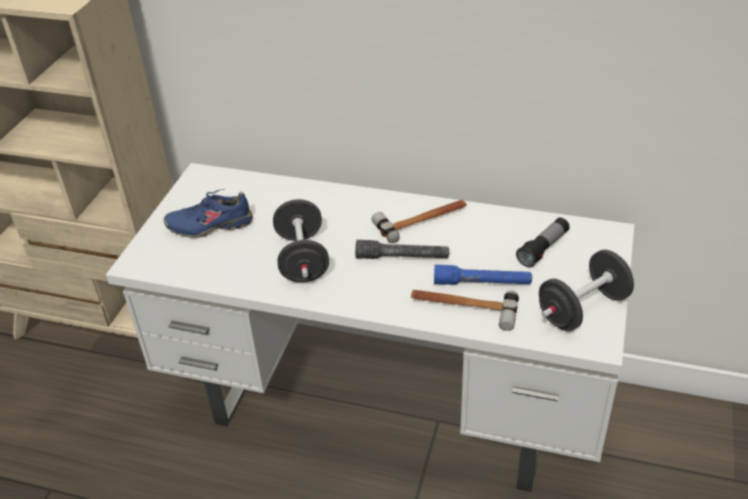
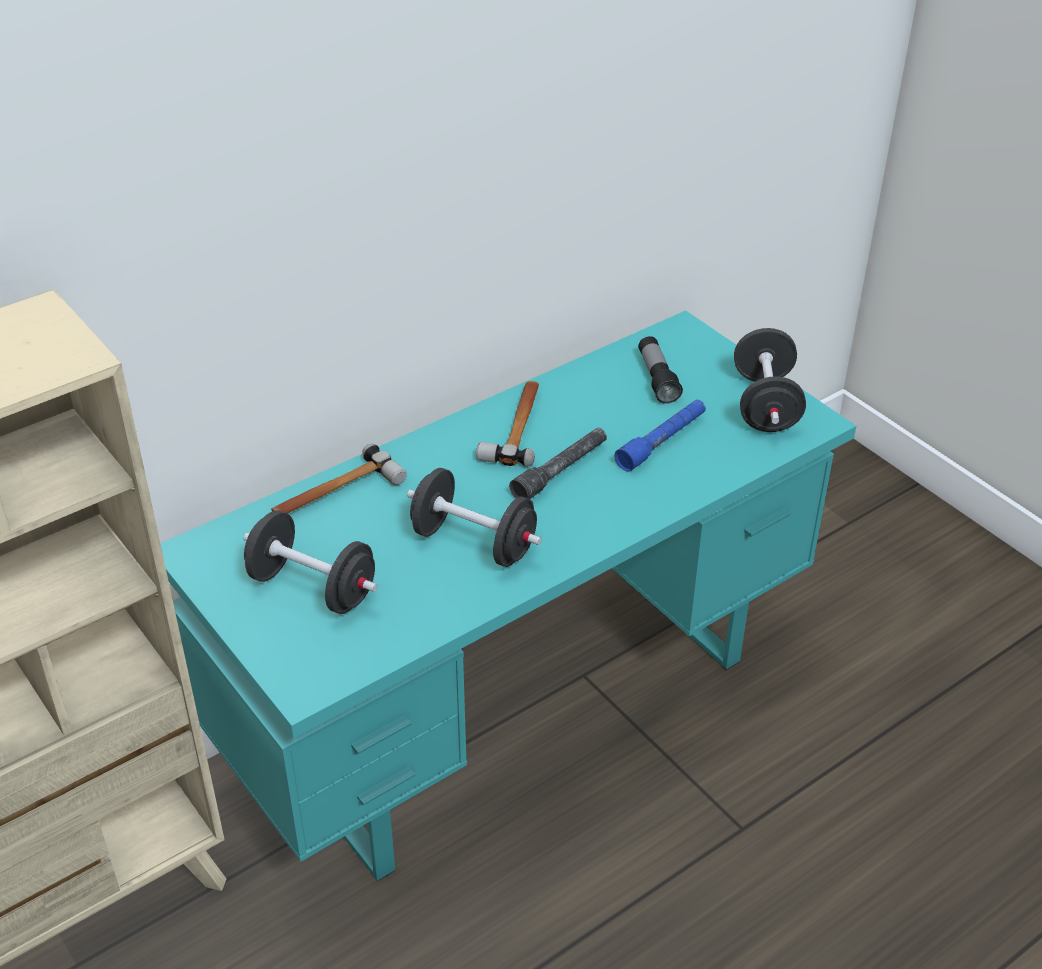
camera: 55 degrees left, 0 degrees up
white desk [106,163,635,492] -> turquoise desk [160,310,856,881]
blue shoe [164,189,253,238] -> black dumbbell [244,510,377,614]
hammer [411,290,519,331] -> hammer moved to [271,444,407,513]

